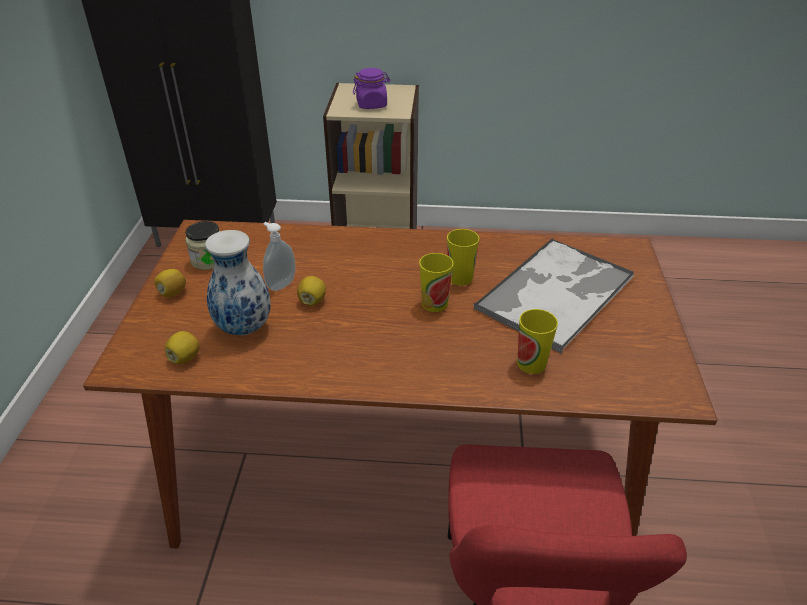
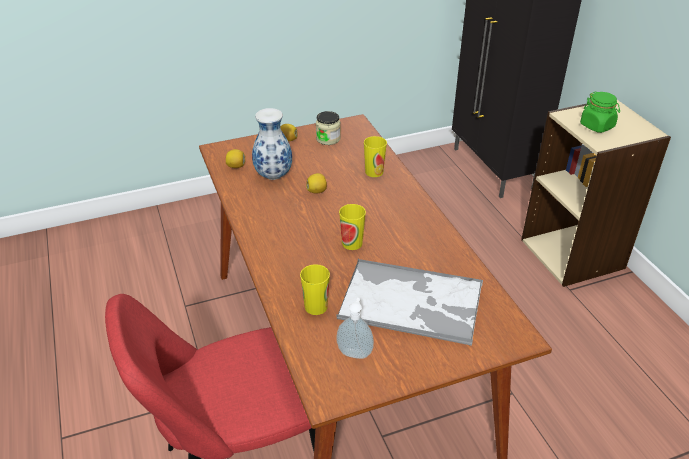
camera: 65 degrees right, 0 degrees up
soap dispenser [263,222,296,291] -> soap dispenser moved to [336,298,374,359]
purple jar [353,68,391,109] -> green jar [580,91,620,133]
cup [447,229,479,286] -> cup moved to [364,136,387,177]

